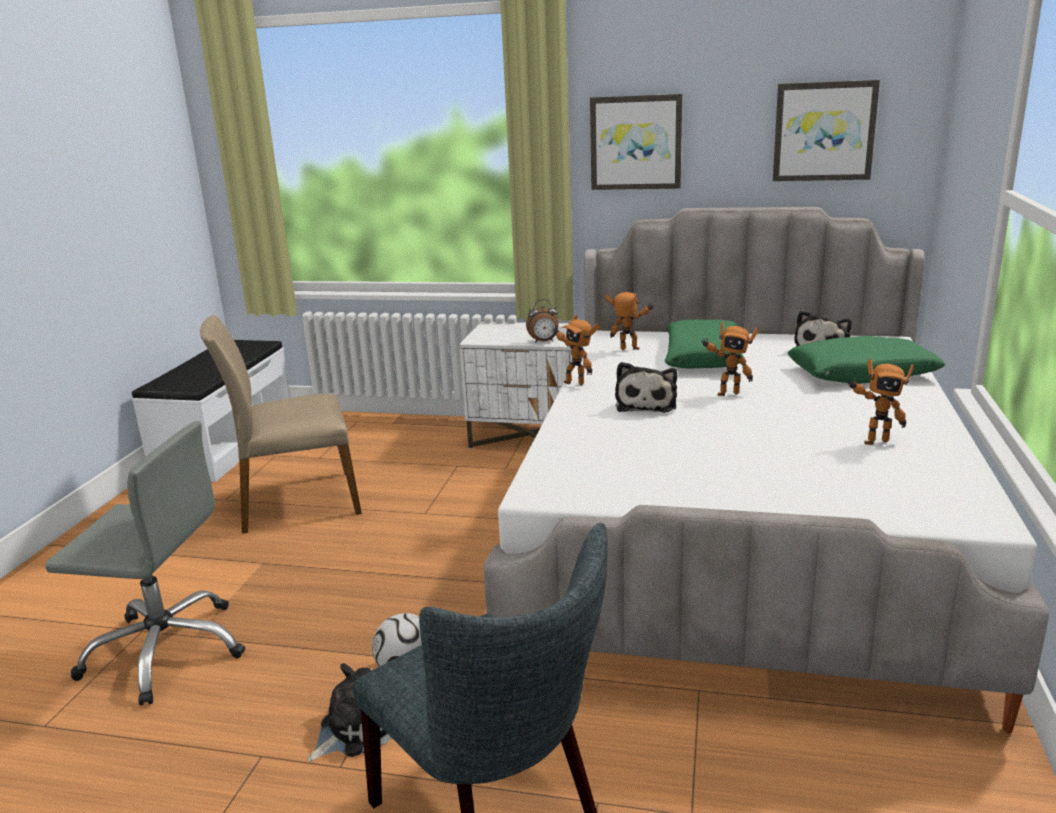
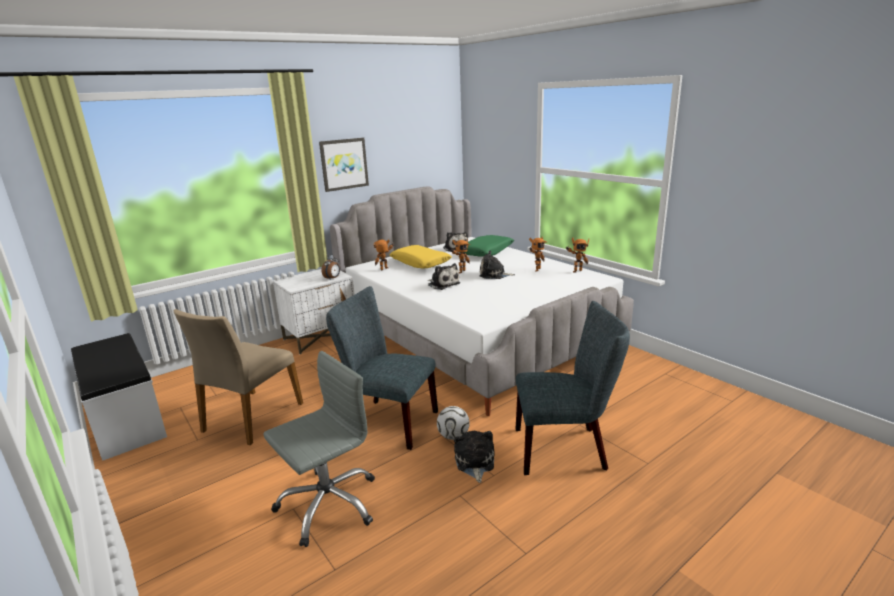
camera: 50 degrees left, 0 degrees up
toy robot [552,315,600,385] -> toy robot moved to [566,238,589,273]
green pillow [665,319,744,369] -> yellow pillow [390,245,452,269]
picture [773,80,880,181] -> none
none -> grey chair [326,286,438,450]
none -> plush toy [480,251,515,279]

